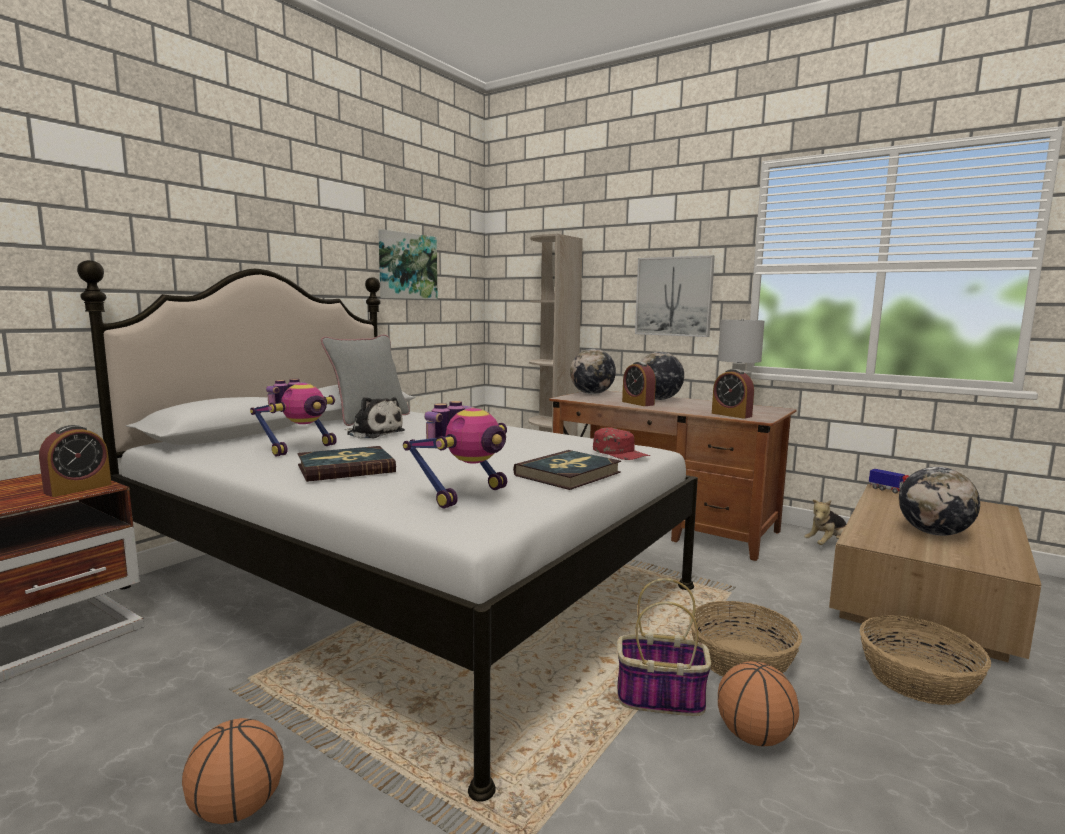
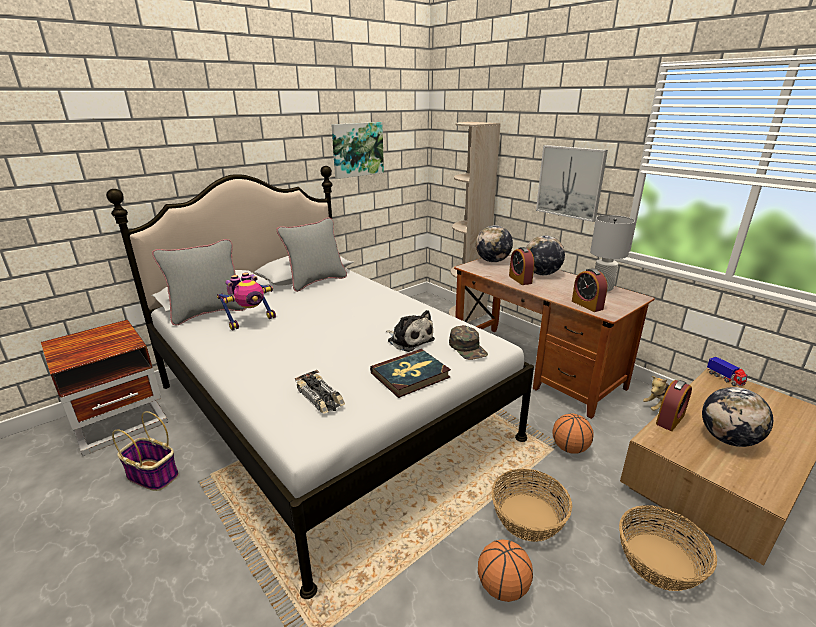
camera: 15 degrees right, 15 degrees up
alarm clock [39,425,112,497] -> alarm clock moved to [656,380,692,431]
basketball [182,718,284,824] -> basketball moved to [552,414,594,454]
book [298,446,396,482] -> none
plush toy [345,397,405,439] -> plush toy moved to [386,310,435,352]
toy robot [403,401,507,508] -> toy car [295,370,345,414]
red cap [593,427,650,460] -> green cap [449,325,488,360]
basket [617,578,711,716] -> basket moved to [112,411,179,491]
none -> grey pillow [152,239,247,325]

